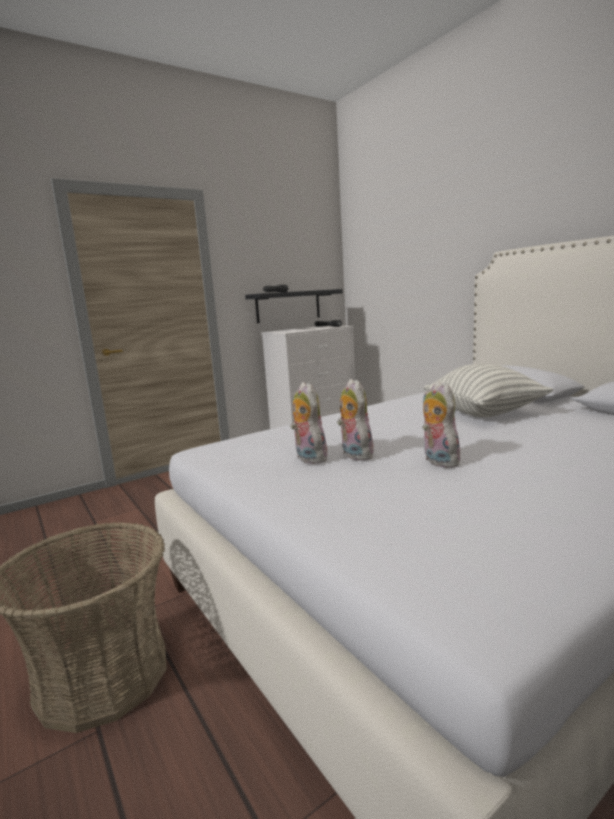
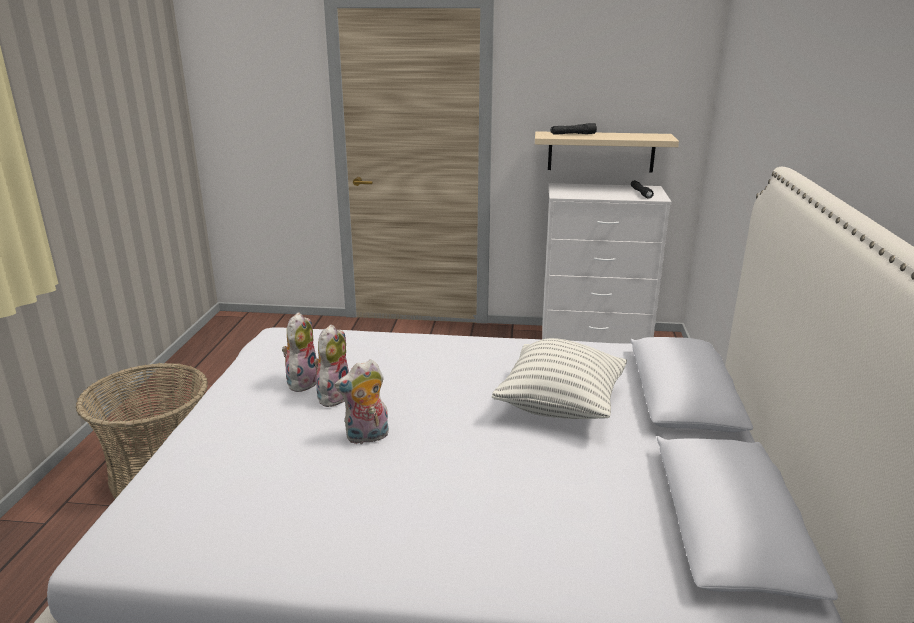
camera: 40 degrees right, 10 degrees up
black shelf [245,289,343,323] -> beige shelf [535,131,679,173]
plush toy [423,381,460,468] -> plush toy turned 135 degrees counterclockwise [335,359,389,444]

